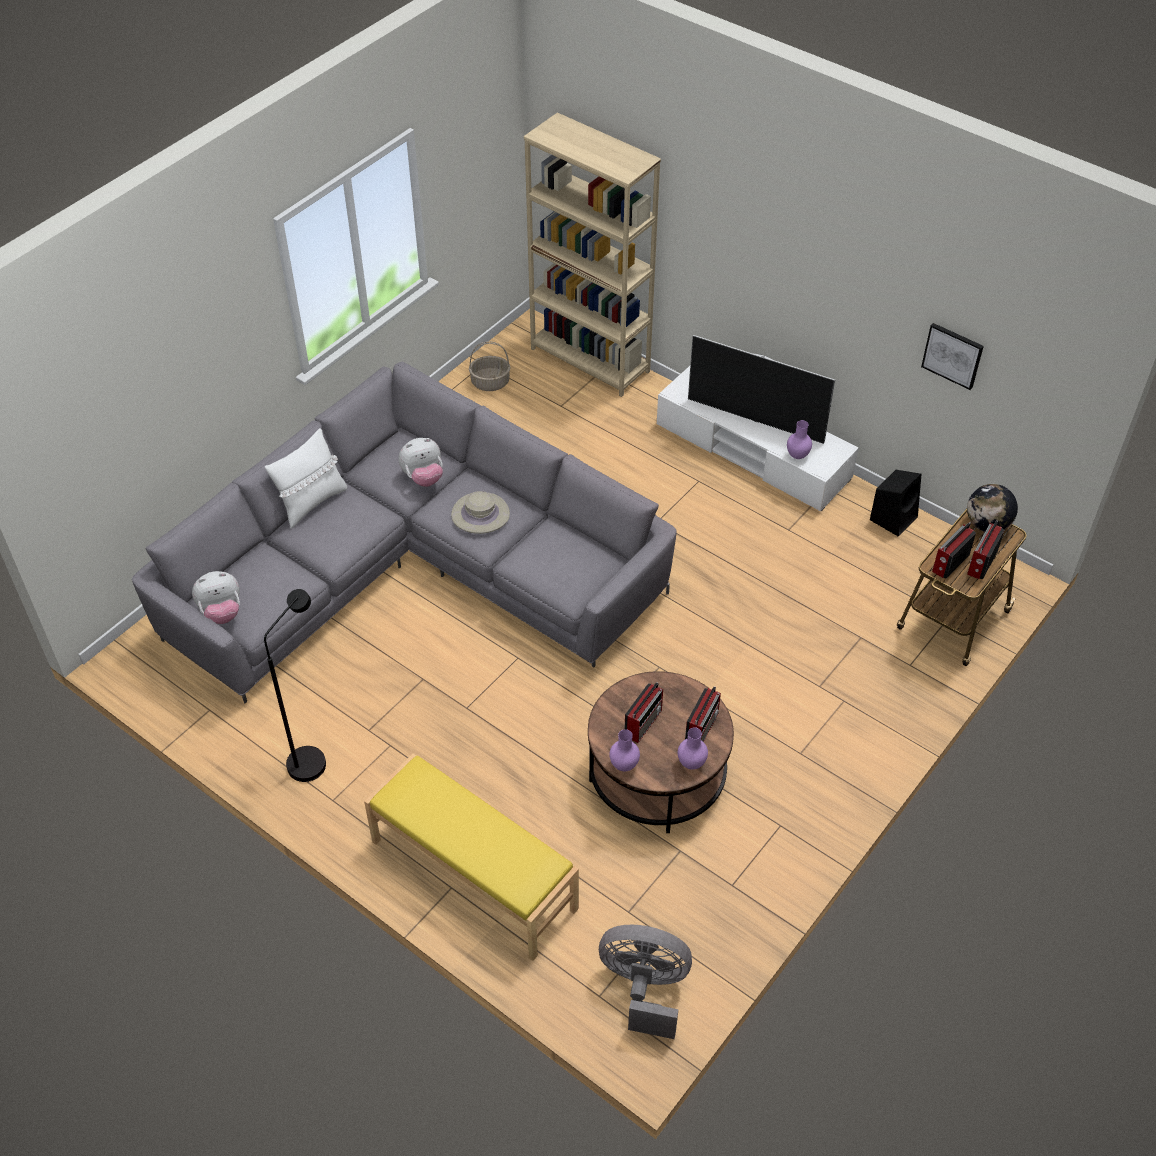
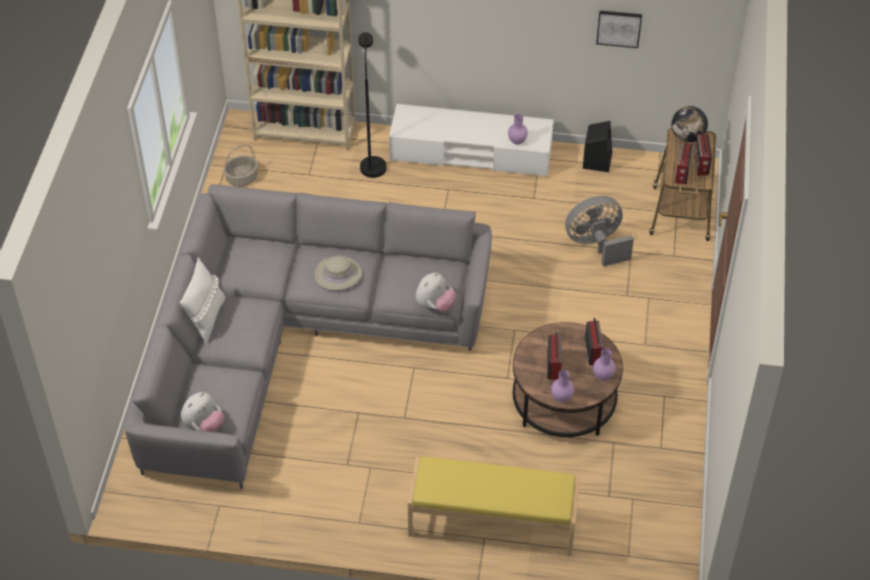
camera: 30 degrees left, 0 degrees up
black floor lamp [264,589,326,782] -> black floor lamp moved to [358,32,386,178]
plush toy [398,438,443,487] -> plush toy moved to [416,272,456,312]
grey fan [599,925,692,1039] -> grey fan moved to [565,196,634,267]
television [688,335,835,444] -> none

